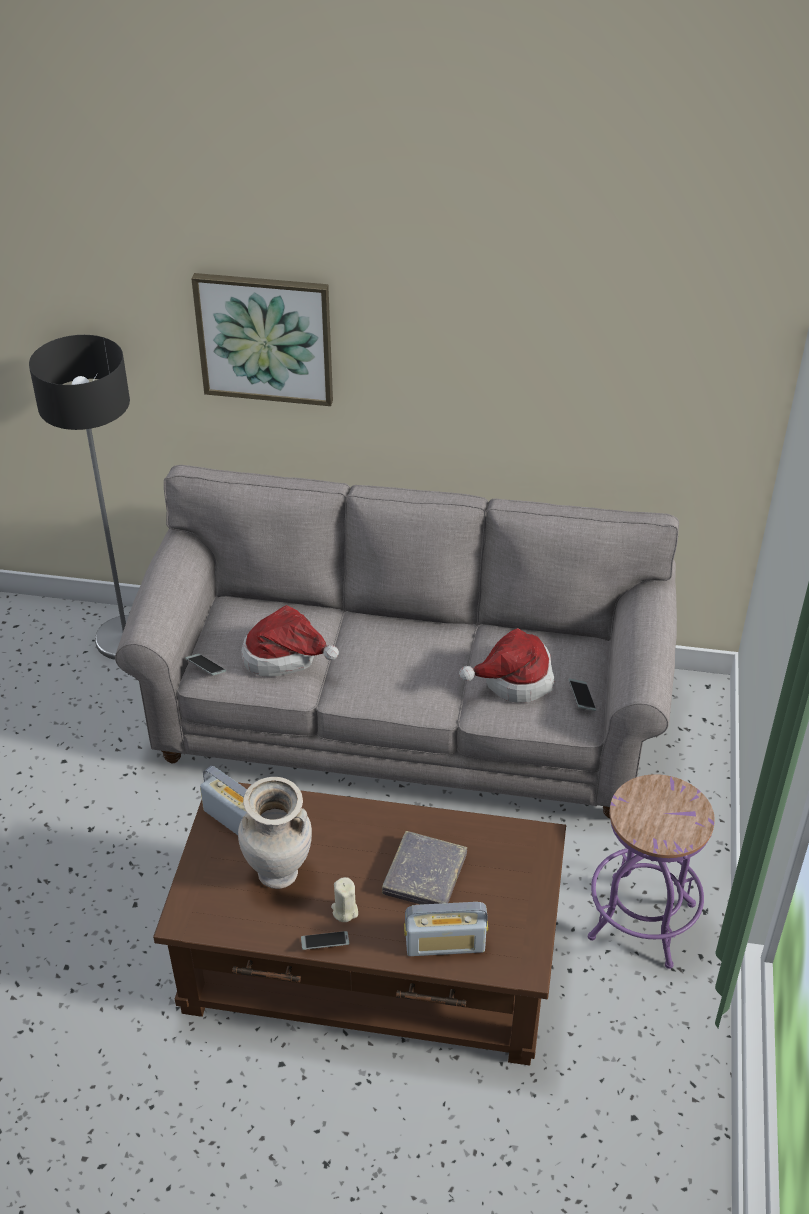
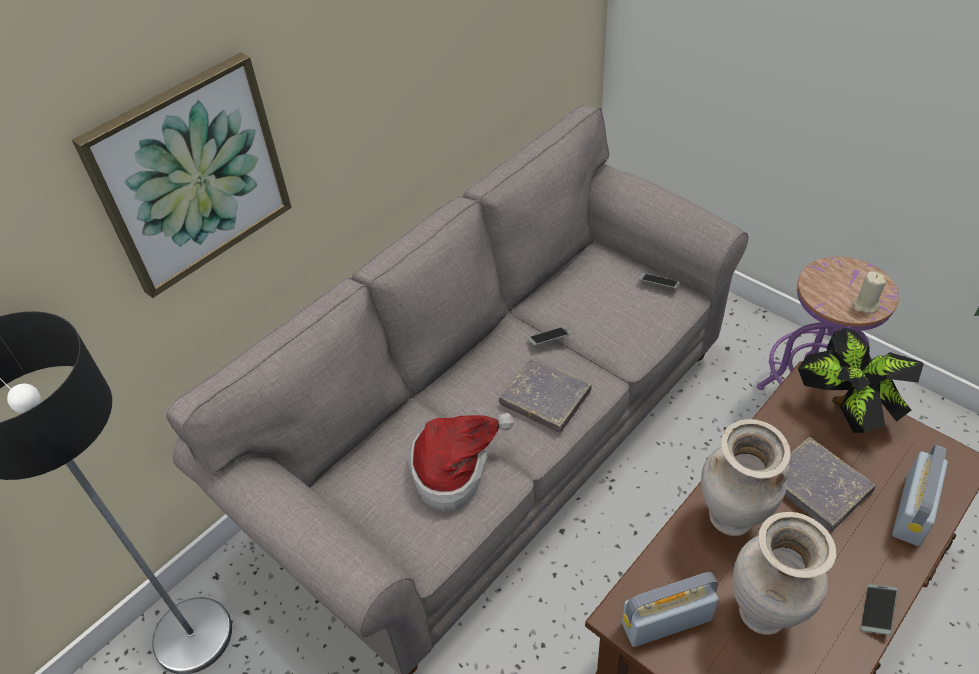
camera: 55 degrees left, 5 degrees up
phone [185,654,226,675] -> phone moved to [527,327,571,346]
beige candle [331,877,358,922] -> beige candle moved to [852,271,886,313]
hat [459,628,555,703] -> none
none -> grey book [499,357,592,433]
none -> beige vase [701,419,791,536]
none -> potted plant [798,327,924,433]

